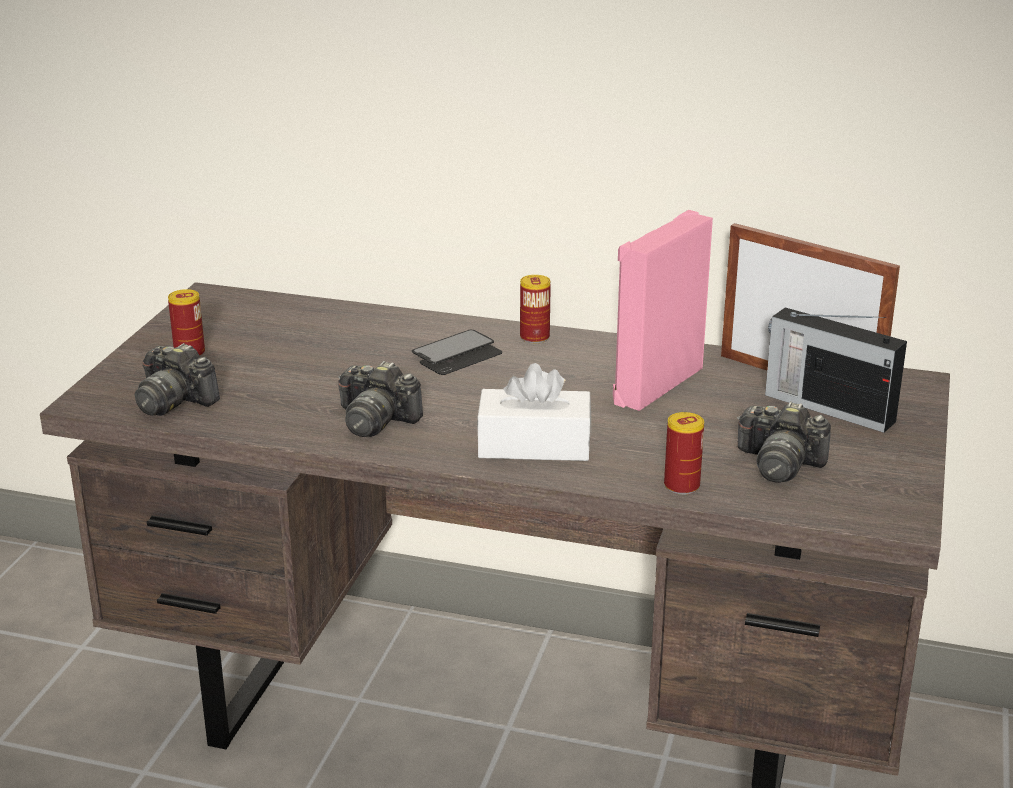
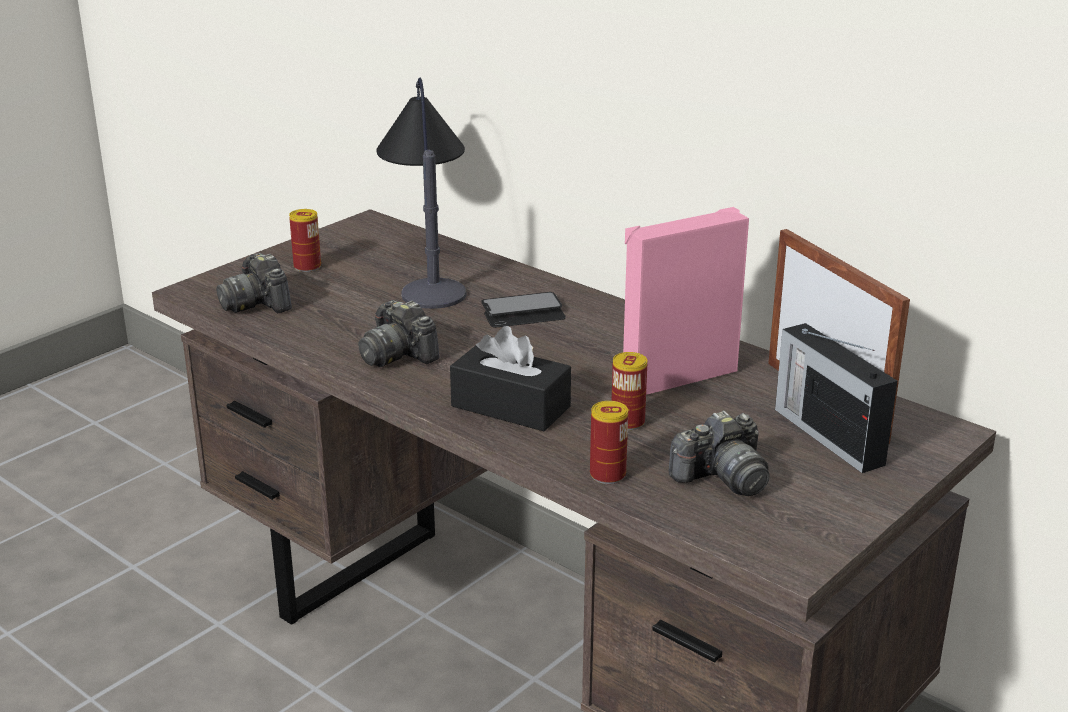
camera: 25 degrees right, 0 degrees up
white tissue box [477,363,591,461] -> black tissue box [450,326,571,431]
can [520,275,551,343] -> can moved to [612,352,648,430]
camera [737,402,831,483] -> camera turned 75 degrees counterclockwise [669,411,770,496]
none -> table lamp [376,78,466,309]

